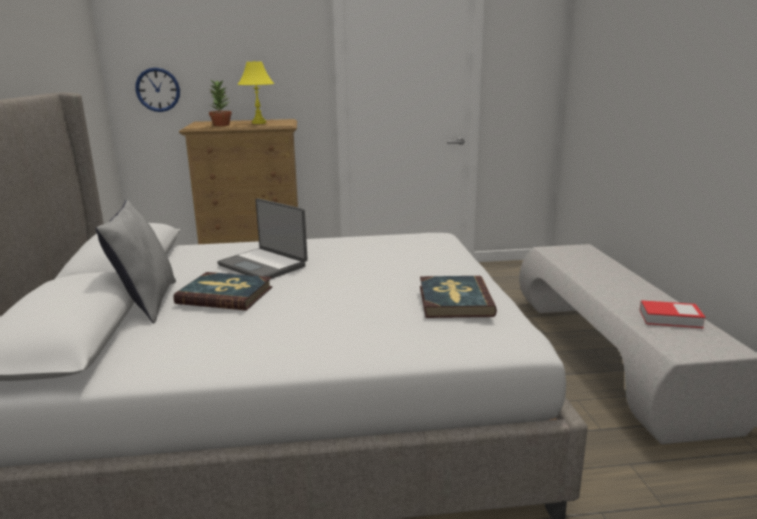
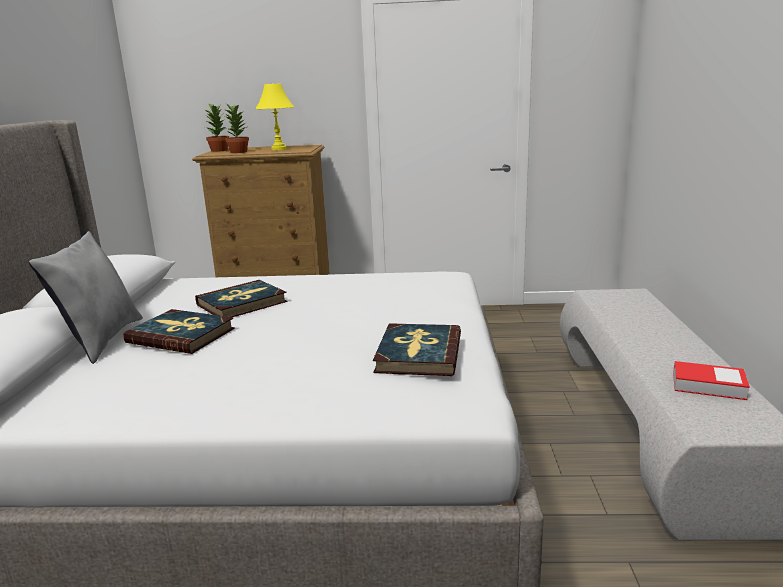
camera: 10 degrees right, 0 degrees up
wall clock [135,68,180,112] -> none
laptop [217,198,308,279] -> book [195,280,287,317]
none -> potted plant [205,103,229,152]

